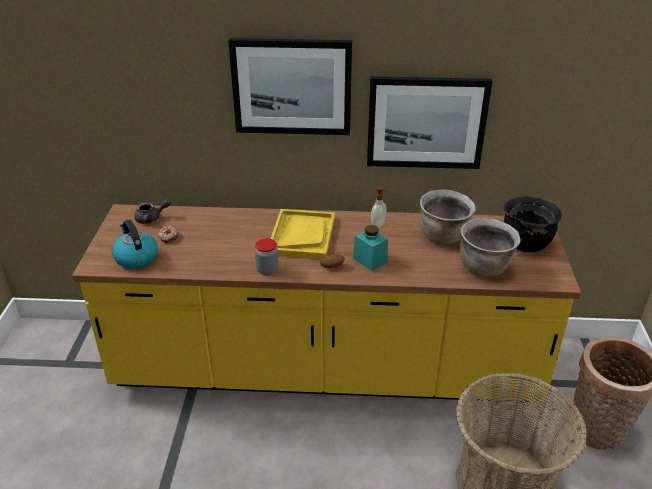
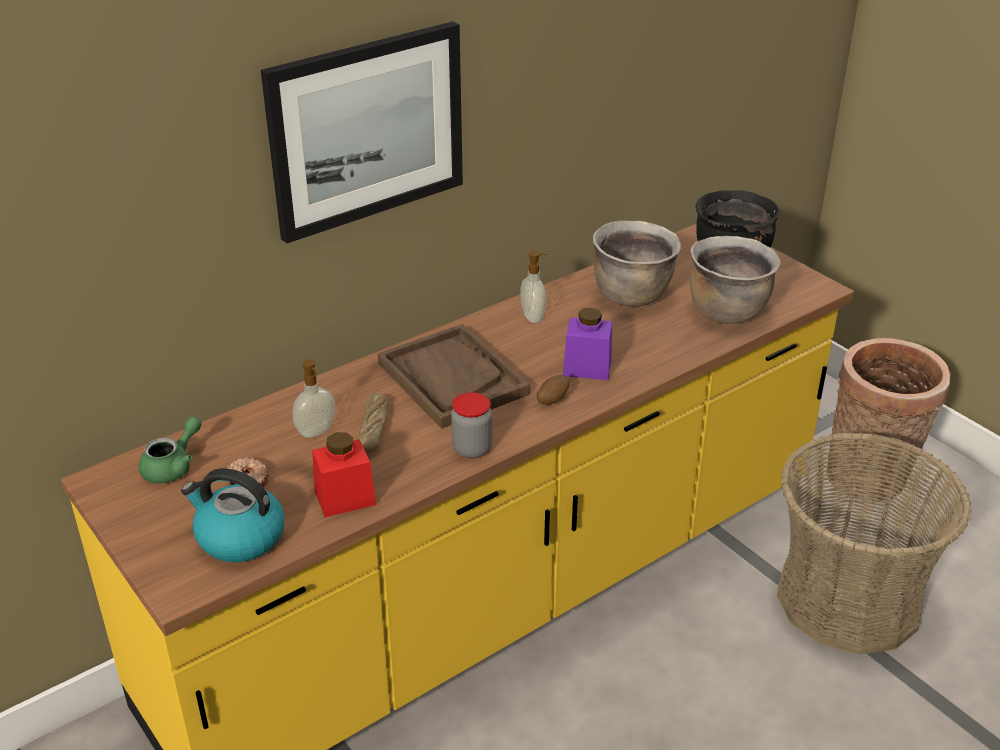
camera: 40 degrees left, 0 degrees up
grey teapot [134,199,171,224] -> green teapot [139,416,202,484]
yellow tray [271,209,335,259] -> brown tray [377,324,530,429]
turquoise jar [353,225,388,271] -> purple jar [563,307,612,380]
picture [367,76,493,169] -> none
none -> soap dispenser [293,360,335,438]
none -> red jar [312,432,376,517]
none -> bread [358,393,388,453]

